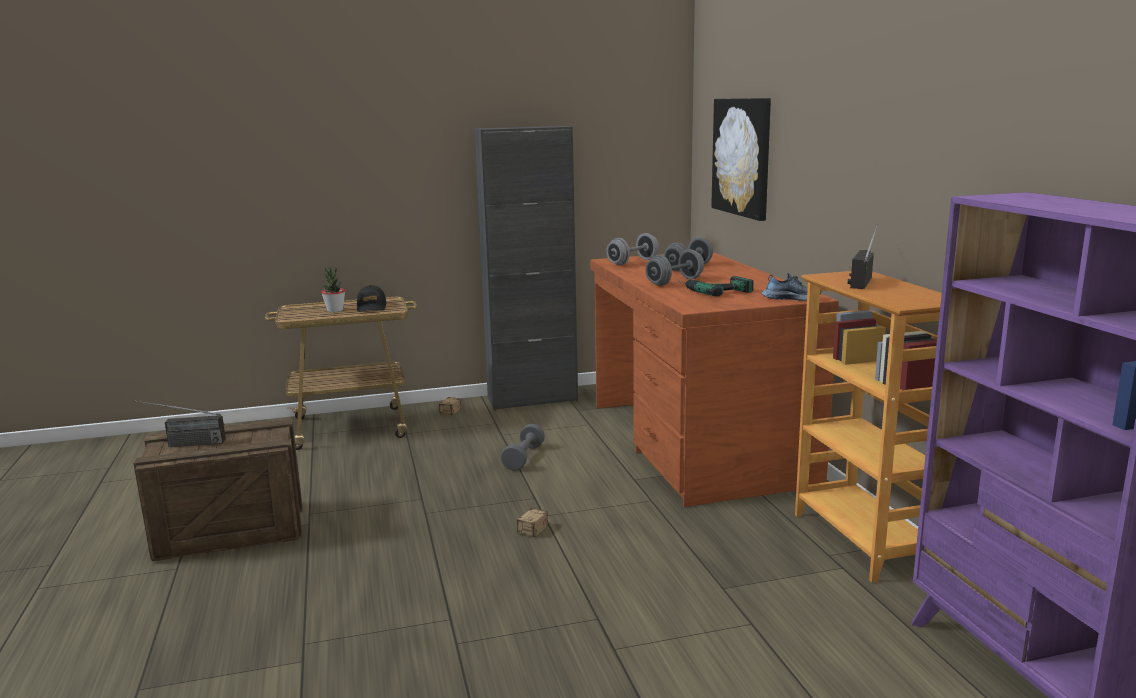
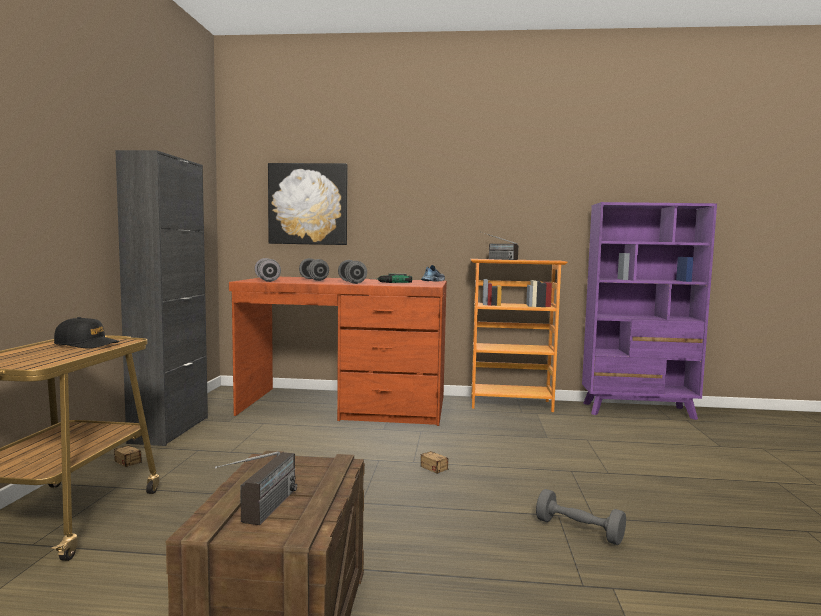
camera: 70 degrees left, 10 degrees down
potted plant [321,266,345,312] -> none
grey dumbbell [501,424,545,471] -> grey dumbbell moved to [536,489,626,545]

